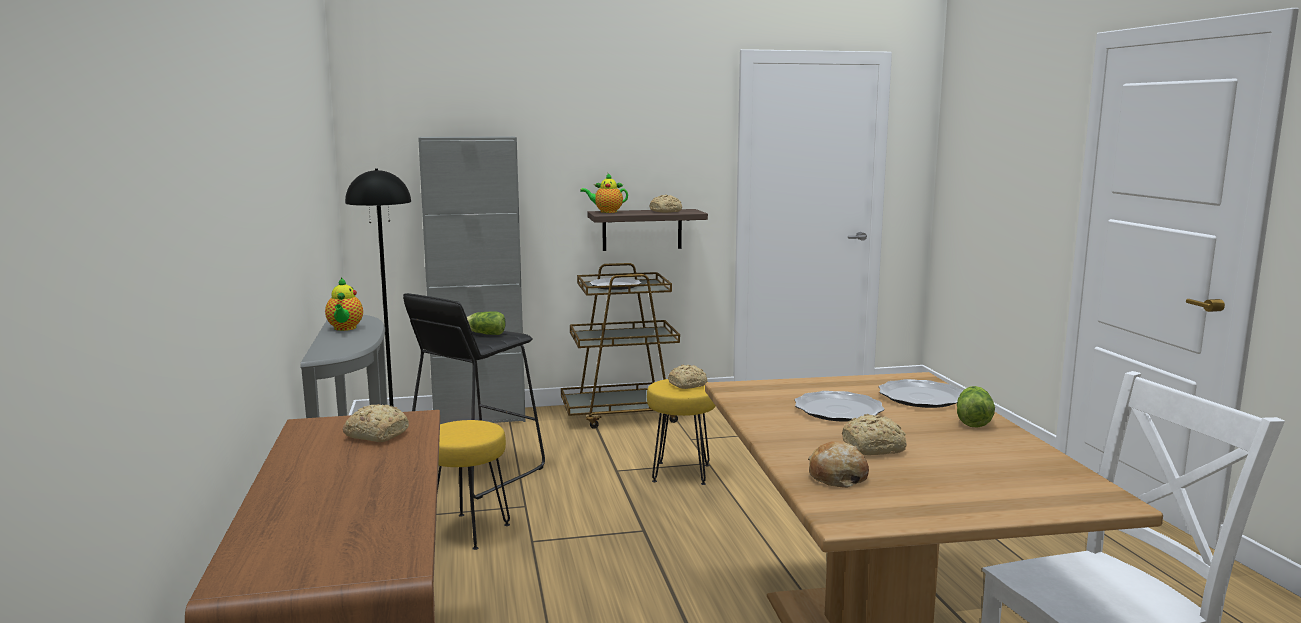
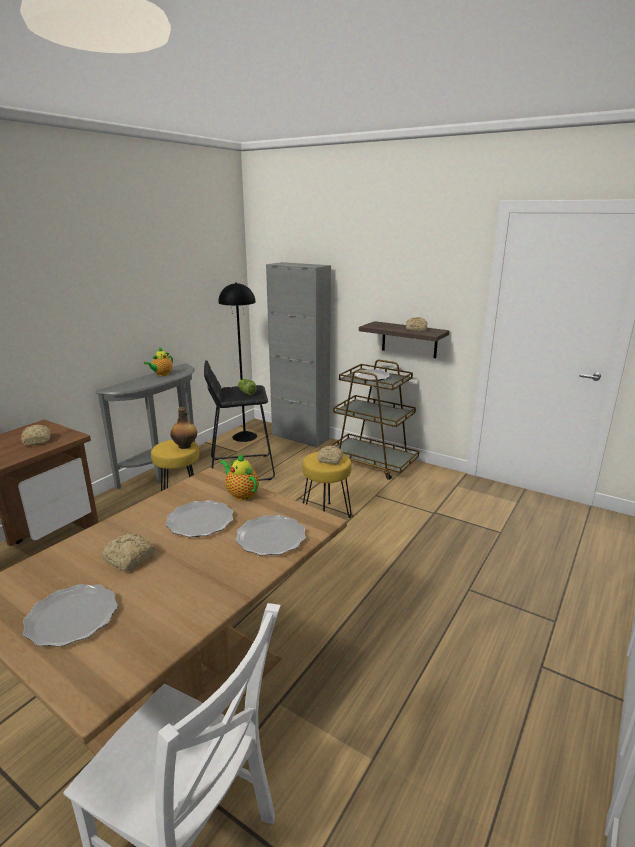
camera: 45 degrees right, 10 degrees up
teapot [580,172,628,213] -> teapot moved to [220,454,259,501]
bread [808,441,869,488] -> none
lettuce [957,386,995,428] -> none
none -> plate [23,584,118,647]
none -> bottle [170,407,197,449]

